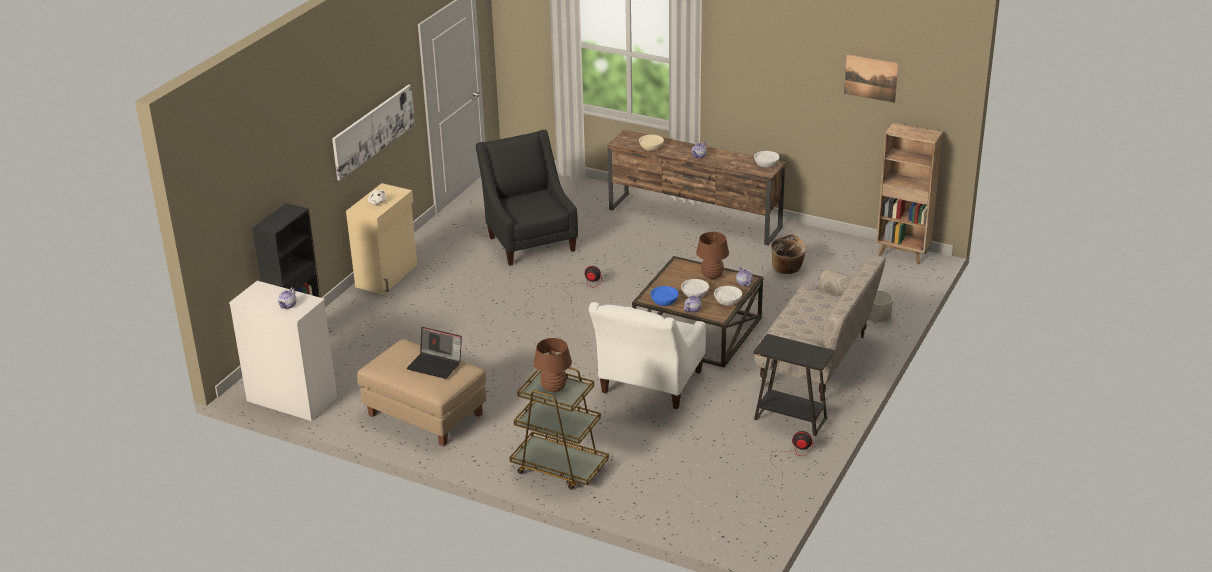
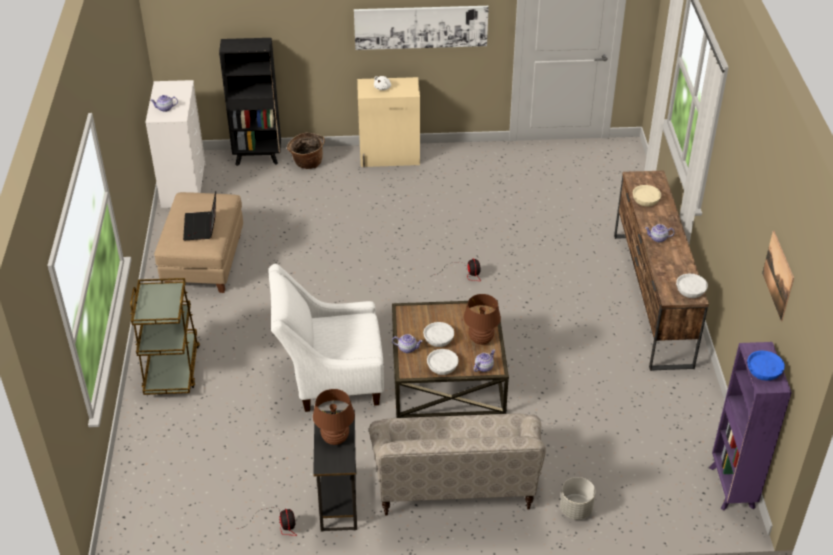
camera: 60 degrees right, 10 degrees up
black armchair [476,130,578,266] -> none
brown table lamp [534,338,572,392] -> brown table lamp moved to [313,389,355,445]
blue bowl [650,286,679,306] -> blue bowl moved to [747,351,785,381]
basket [771,234,807,274] -> basket moved to [287,133,325,169]
brown bookcase [876,123,943,265] -> purple bookcase [709,342,792,511]

